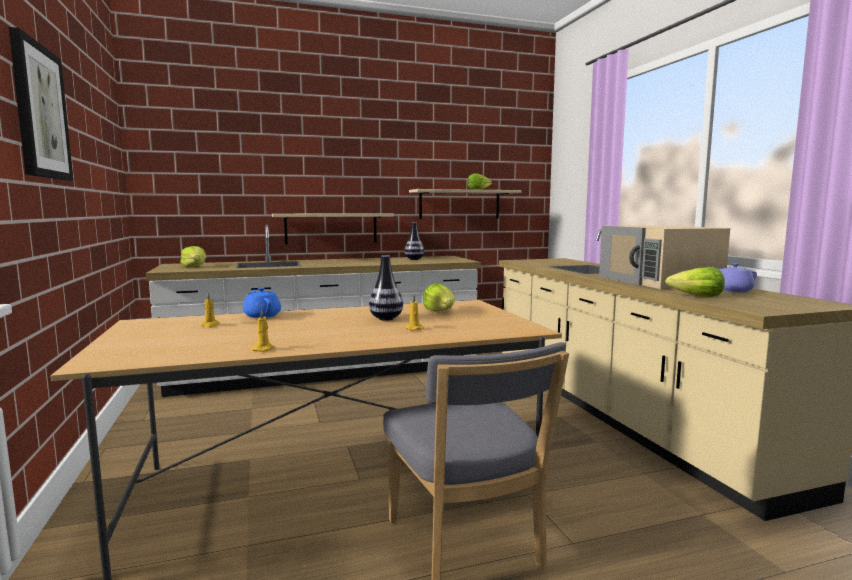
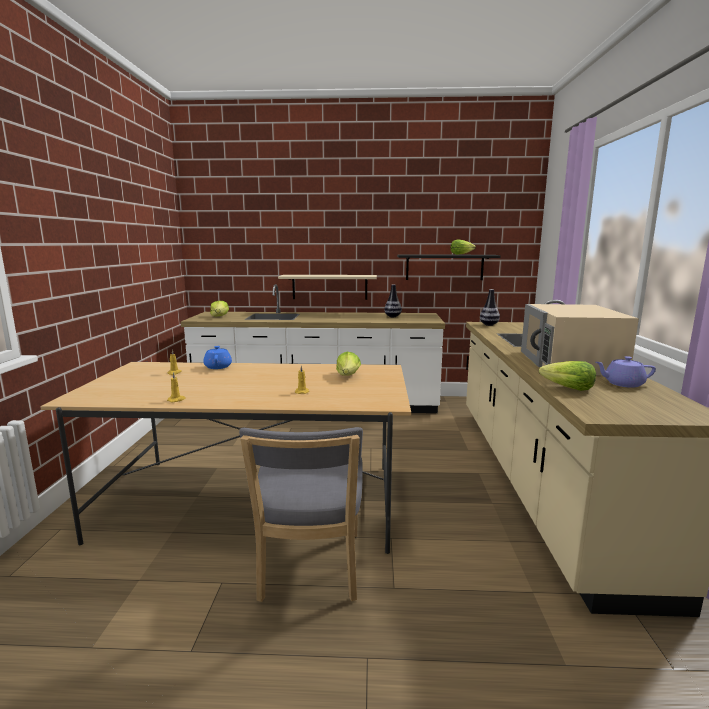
camera: 20 degrees right, 5 degrees up
picture [9,27,73,181] -> none
vase [369,255,403,321] -> vase moved to [480,289,500,326]
beige shelf [409,189,521,219] -> black shelf [397,255,501,280]

